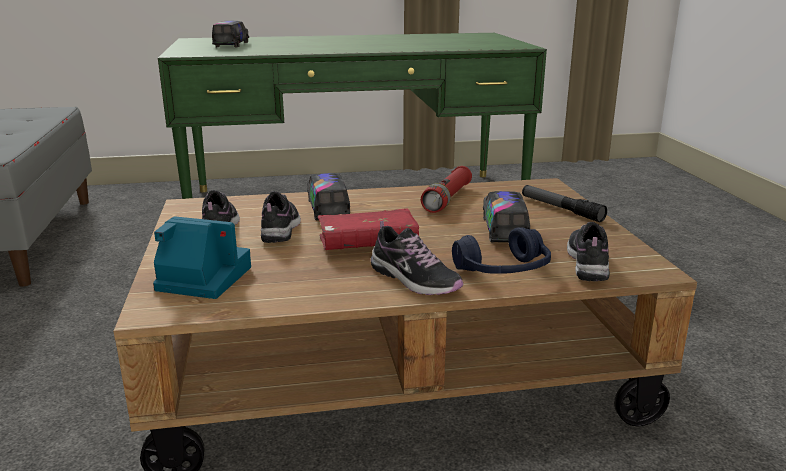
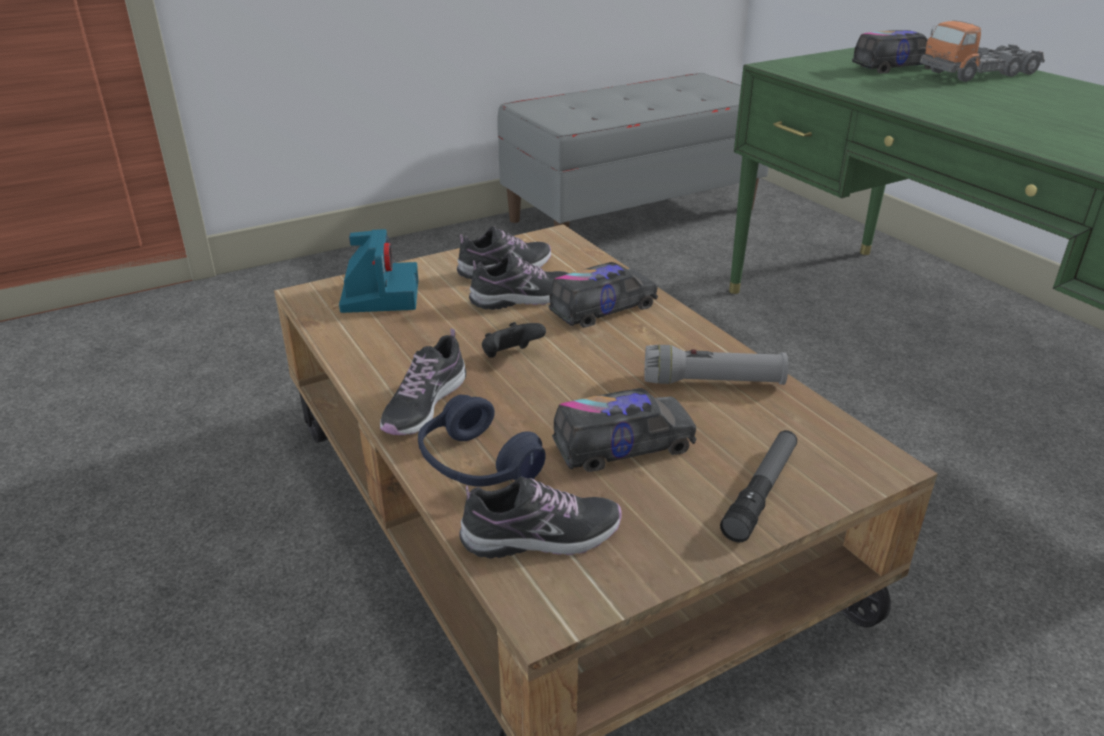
camera: 70 degrees right, 10 degrees up
red book [318,208,419,250] -> black game controller [482,322,546,358]
red flashlight [421,166,472,213] -> grey flashlight [645,345,788,385]
none -> toy truck [920,20,1045,82]

